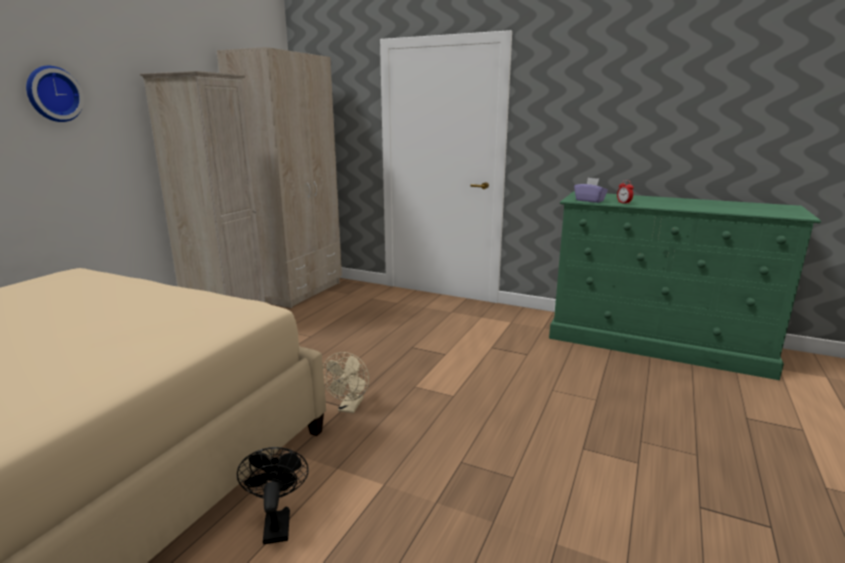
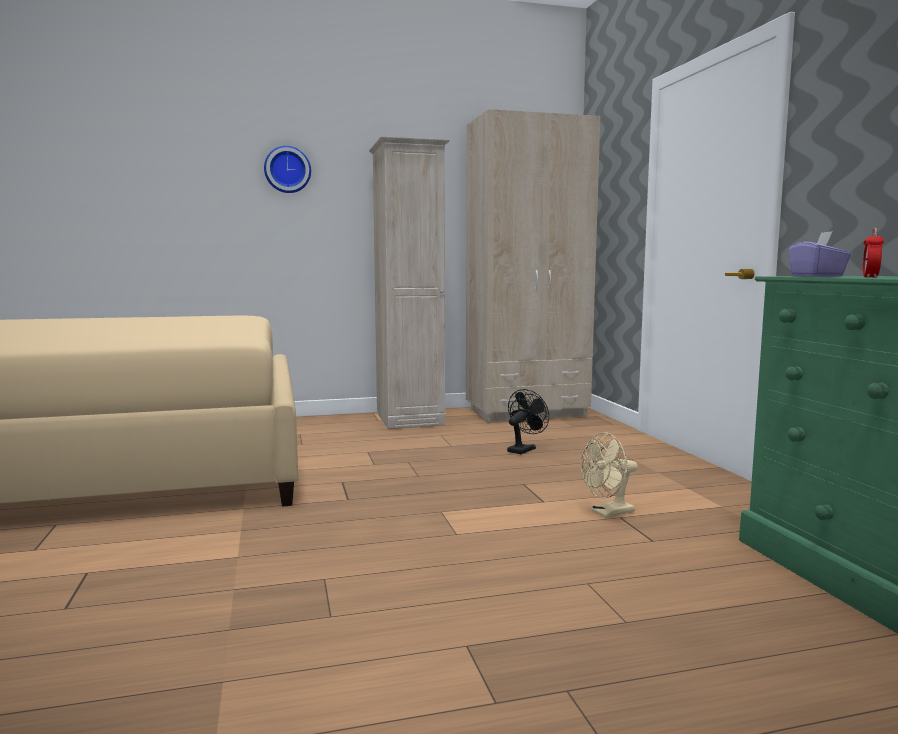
camera: 50 degrees right, 10 degrees down
black fan [237,447,309,544] -> black fan moved to [507,389,549,454]
beige fan [323,352,369,413] -> beige fan moved to [580,432,638,518]

